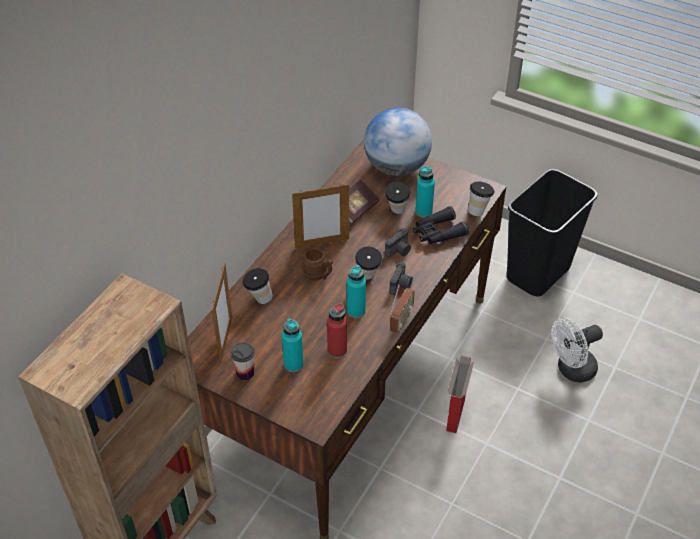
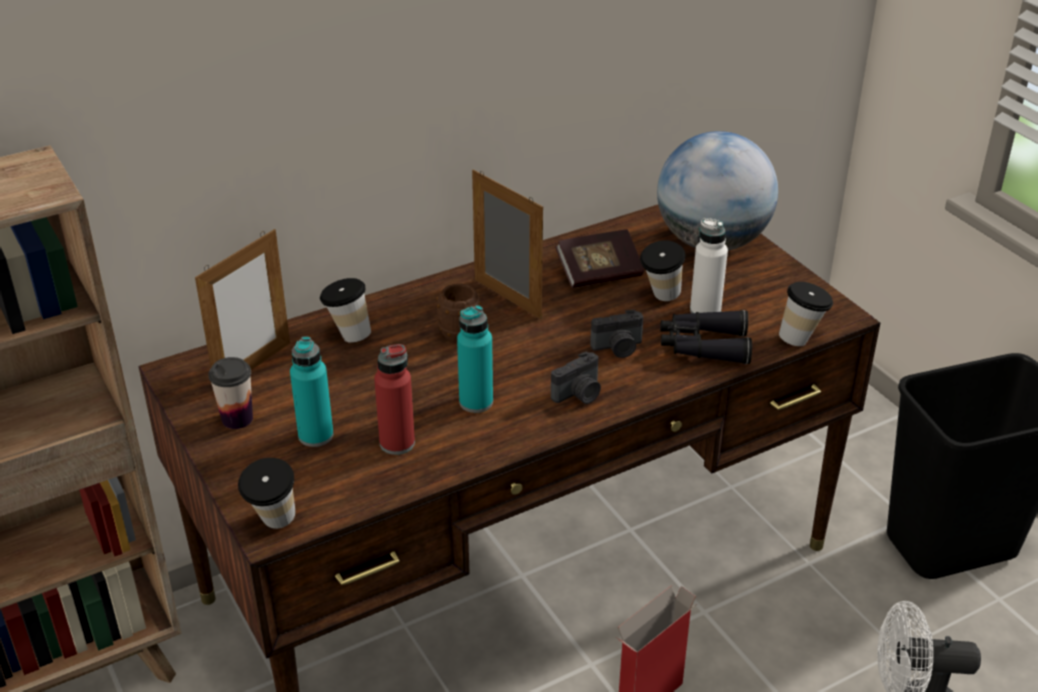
camera: 30 degrees right, 10 degrees down
picture frame [292,183,349,249] -> picture frame turned 150 degrees counterclockwise [472,169,543,319]
cup [355,247,382,280] -> cup moved to [238,458,296,529]
radio [390,284,415,333] -> none
turquoise bottle [415,166,435,218] -> white bottle [690,218,728,313]

